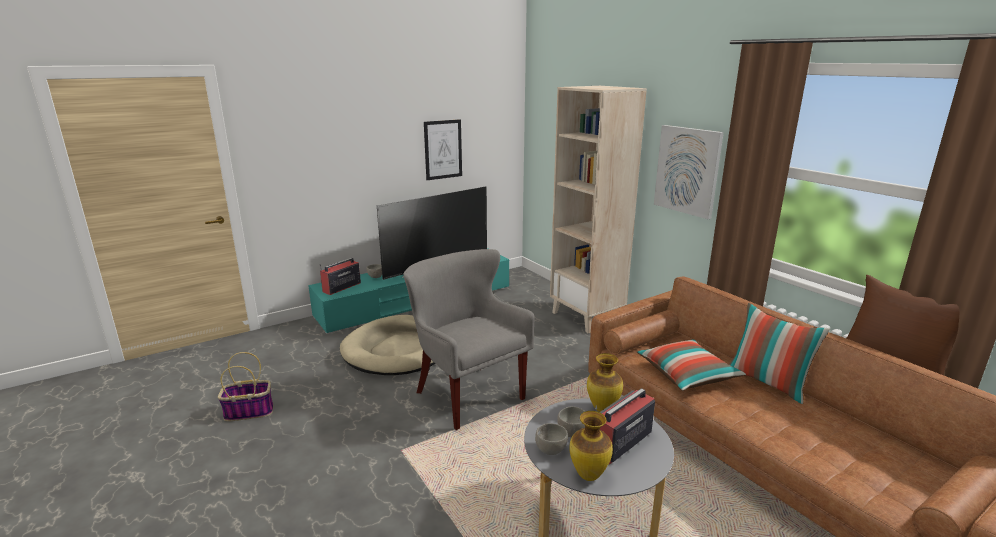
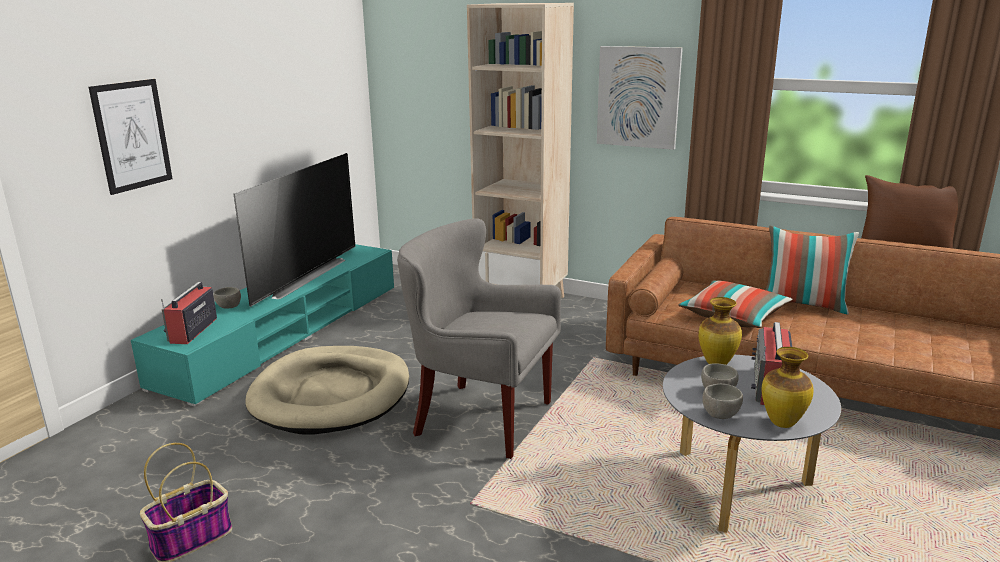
camera: 30 degrees left, 0 degrees up
picture [424,119,462,180] -> picture moved to [89,79,173,195]

